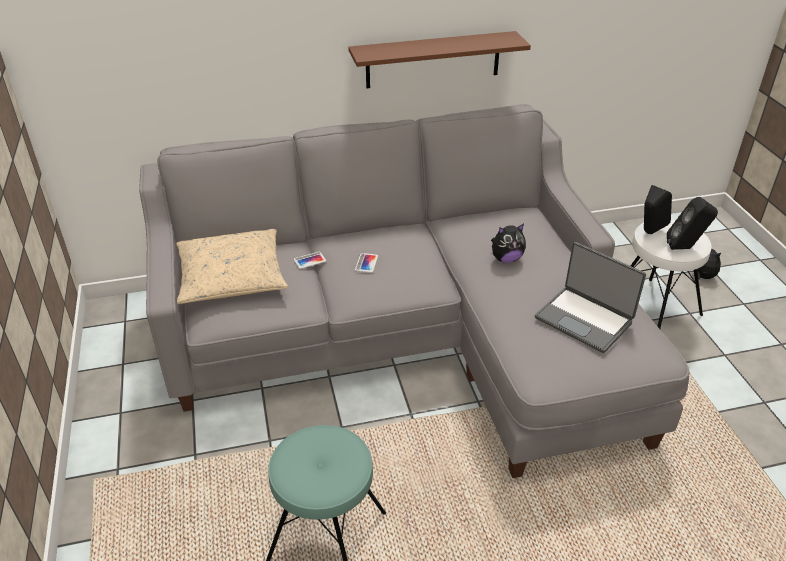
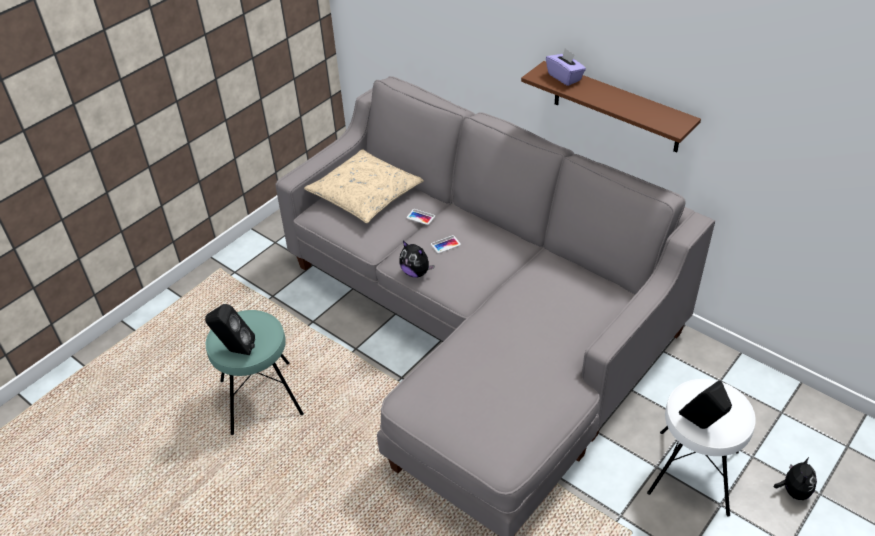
camera: 55 degrees right, 5 degrees up
plush toy [491,224,526,263] -> plush toy moved to [399,241,435,278]
laptop [535,242,646,353] -> none
black speaker [644,185,672,234] -> black speaker moved to [205,304,255,355]
none -> purple tissue box [546,48,586,86]

